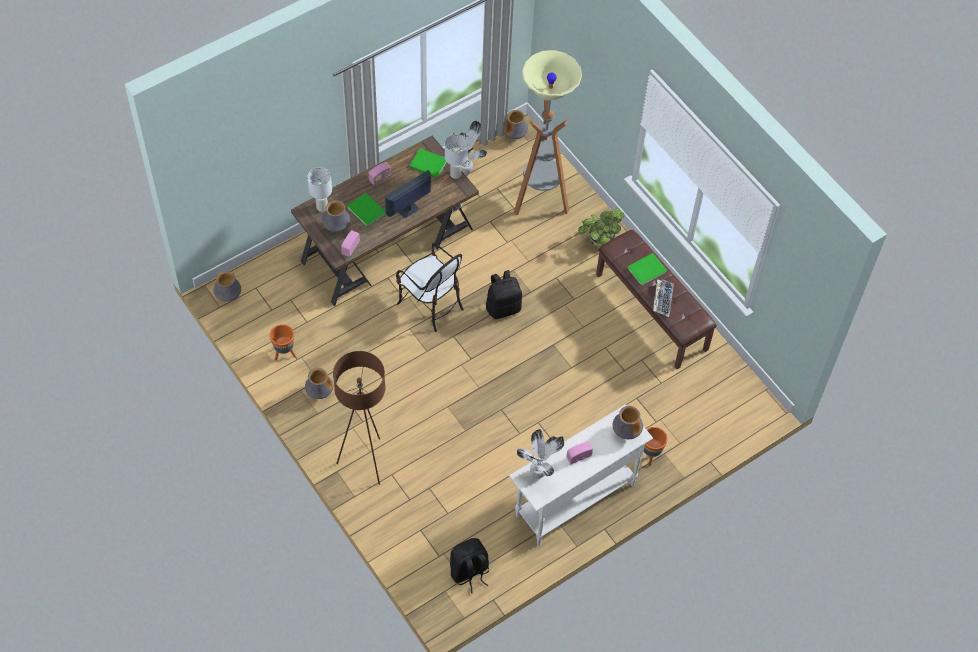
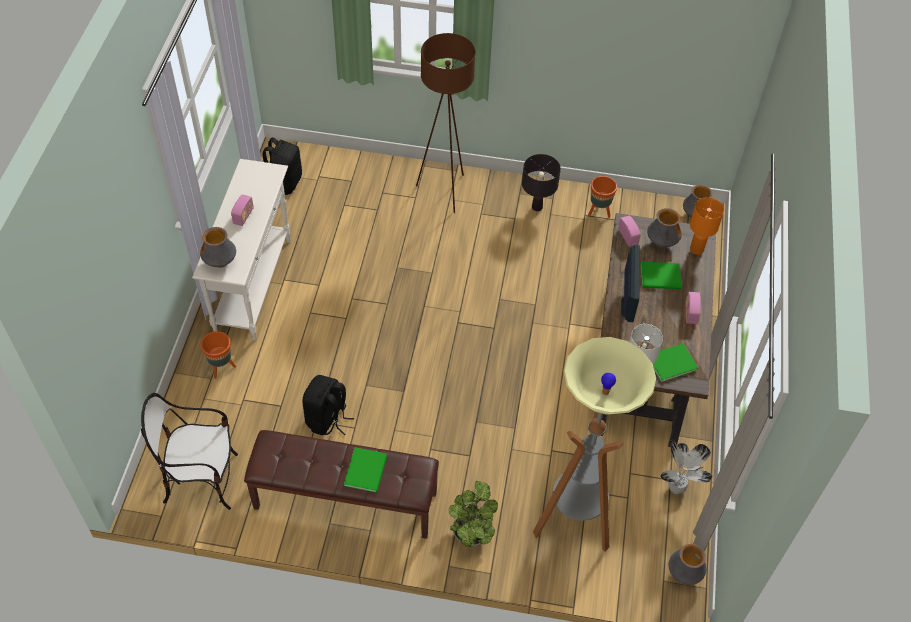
camera: 135 degrees right, 5 degrees down
vase [305,368,334,399] -> black table lamp [522,154,561,211]
white table lamp [307,167,332,212] -> orange table lamp [690,197,724,255]
chair [396,243,464,332] -> chair moved to [141,393,238,510]
black backpack [486,270,522,319] -> black backpack moved to [302,375,354,435]
potted plant [517,429,564,479] -> none
keyboard [653,279,674,317] -> none

